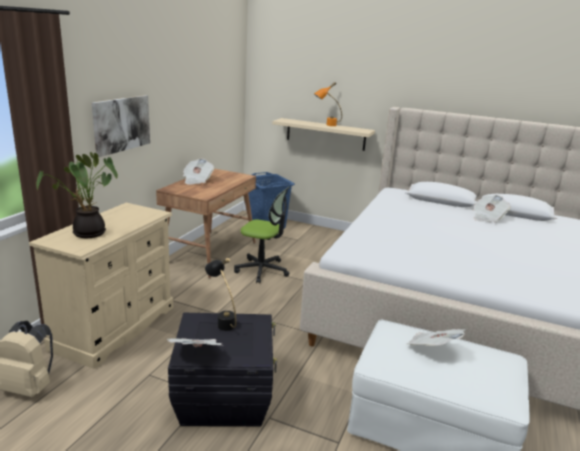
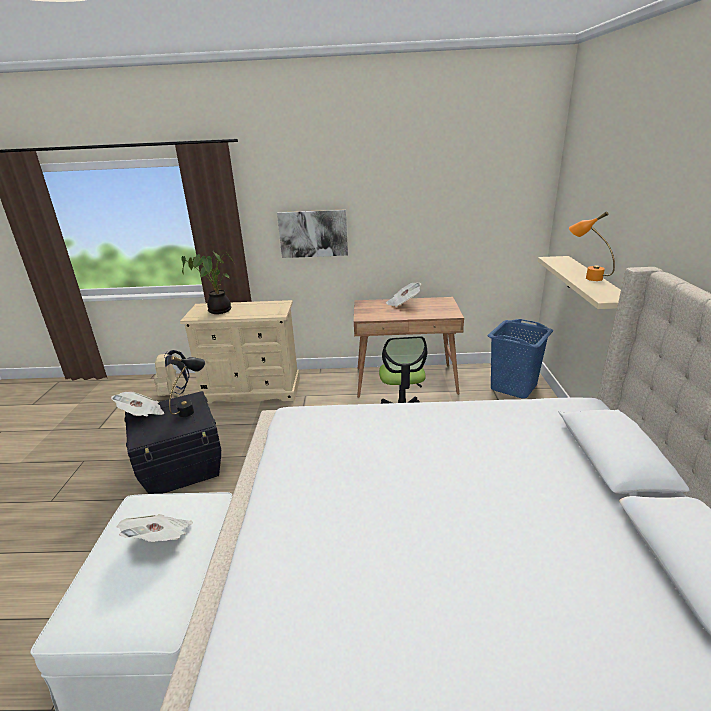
camera: 70 degrees right, 5 degrees up
newspaper [473,195,511,223] -> none

